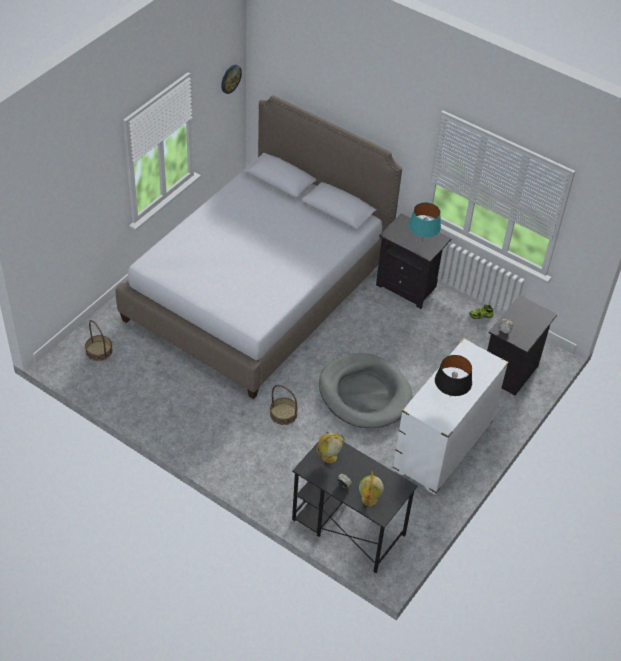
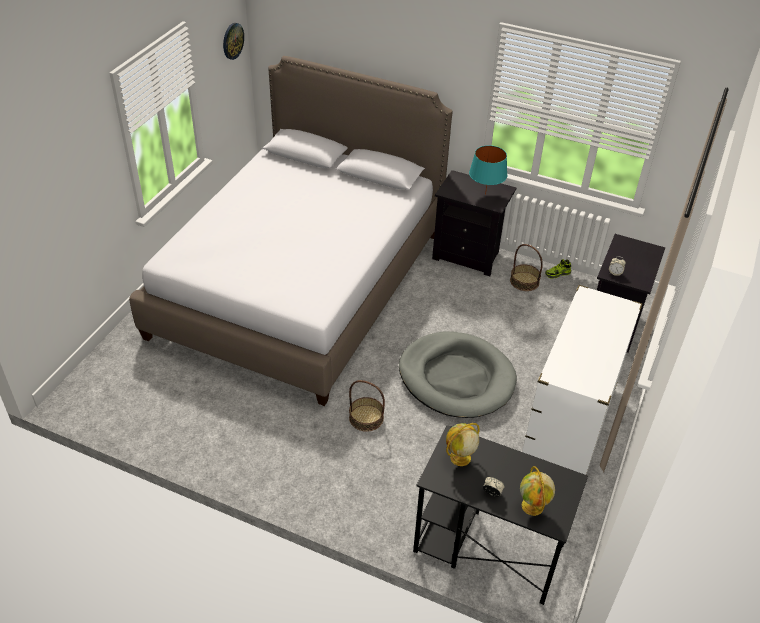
camera: 10 degrees left, 5 degrees down
basket [85,320,113,361] -> basket moved to [510,244,543,291]
black table lamp [435,355,472,397] -> none

